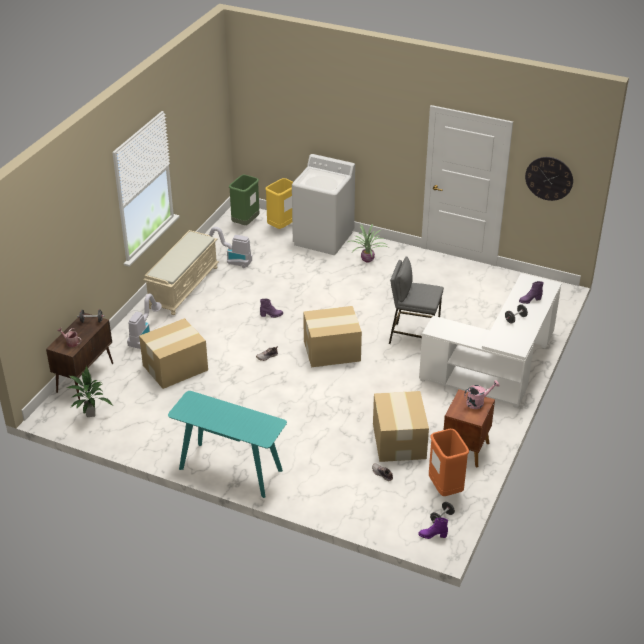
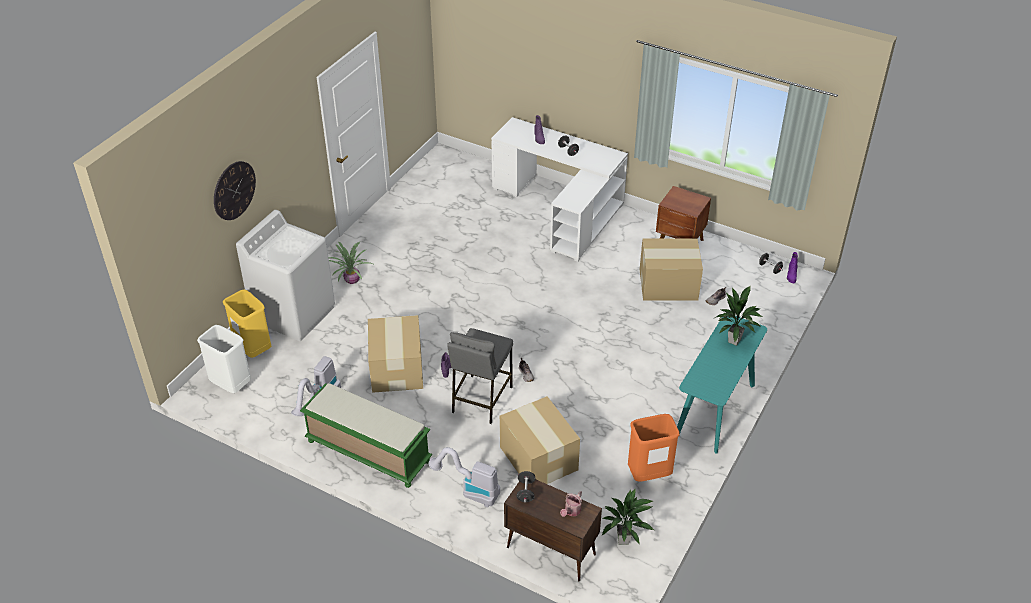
camera: 85 degrees left, 5 degrees up
beige bench [144,230,219,315] -> green bench [300,383,432,488]
green trash can [229,175,259,225] -> white trash can [197,325,251,393]
cardboard box [303,306,362,367] -> cardboard box moved to [368,315,423,393]
grey stool [389,256,444,344] -> grey stool moved to [447,328,513,424]
orange trash can [429,429,469,496] -> orange trash can moved to [628,414,680,482]
pink watering can [464,380,500,409] -> none
wall clock [525,157,573,201] -> wall clock moved to [214,161,256,220]
none -> potted plant [715,286,762,346]

